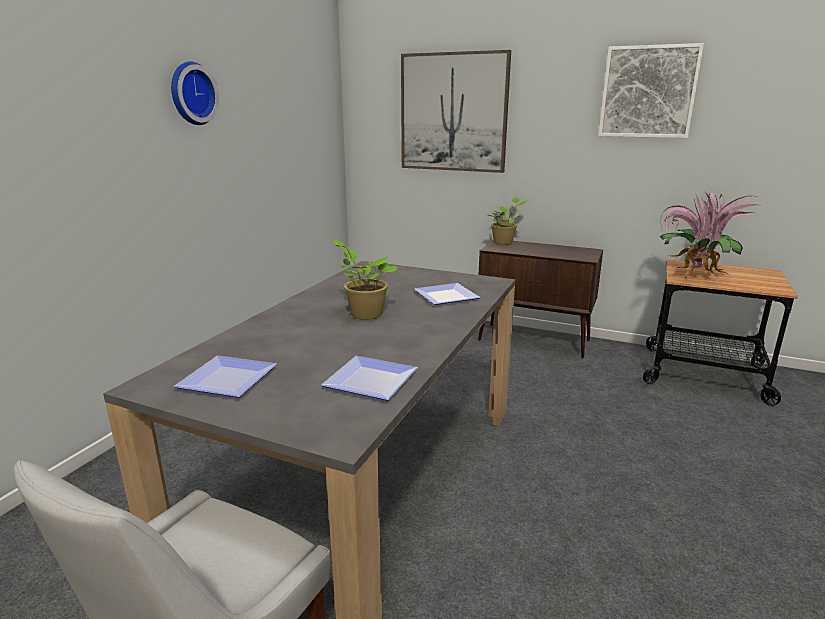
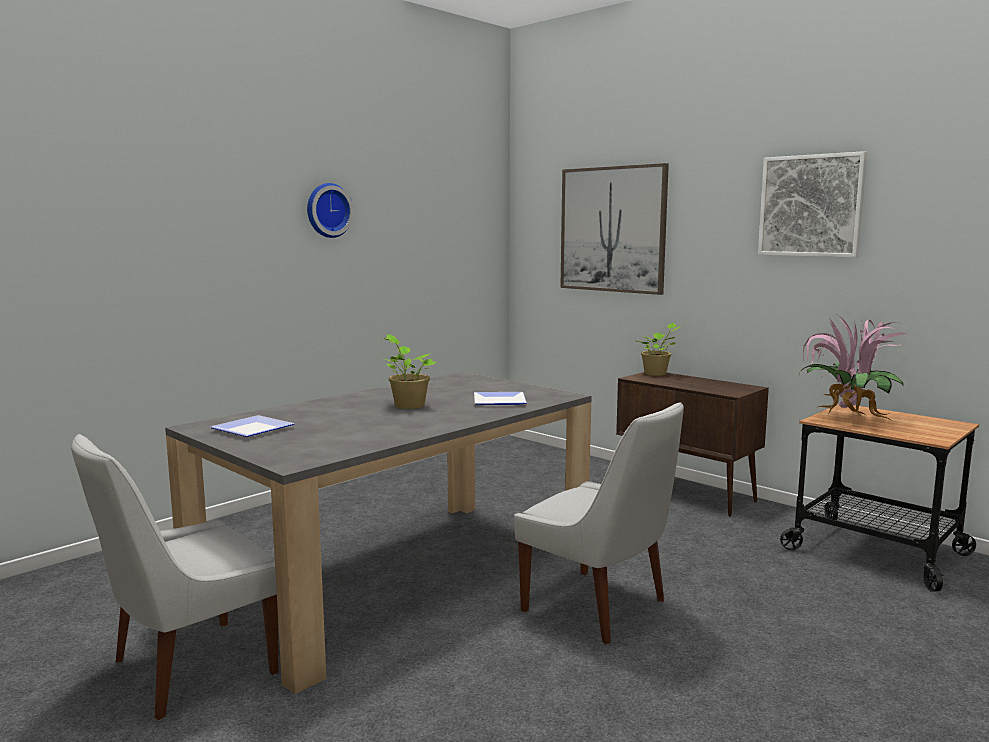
camera: 20 degrees right, 10 degrees down
plate [321,356,418,401] -> none
none -> white chair [514,402,684,644]

